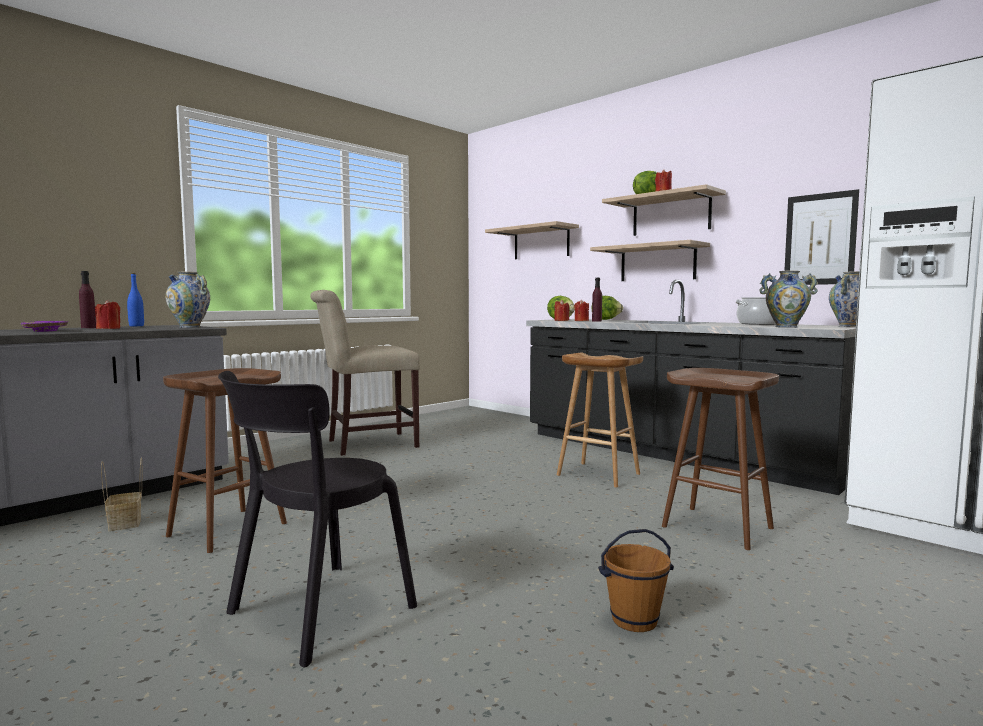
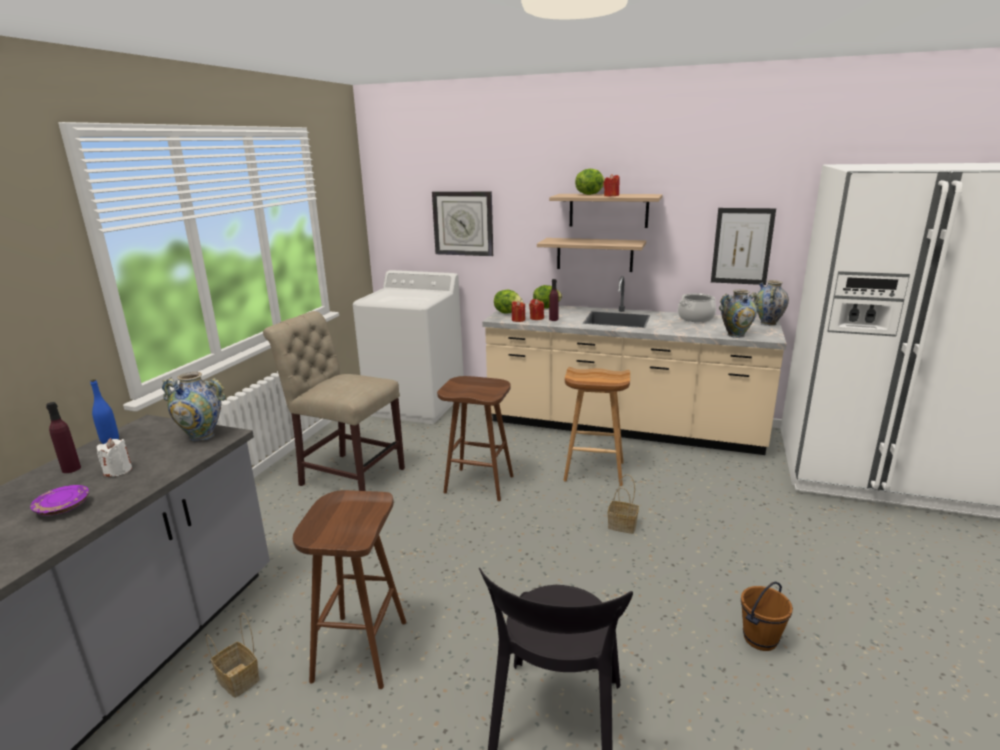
camera: 25 degrees left, 15 degrees up
red candle [95,300,120,329] -> white candle [97,438,132,477]
beige chair [310,290,420,456] -> beige chair turned 75 degrees clockwise [263,311,405,491]
shelf [485,221,579,259] -> wall clock [432,191,493,256]
black counter [526,280,856,495] -> beige counter [482,276,787,455]
brown stool [662,368,779,550] -> brown stool moved to [437,376,514,501]
none -> white washing machine [353,270,464,424]
none -> basket [608,474,639,534]

